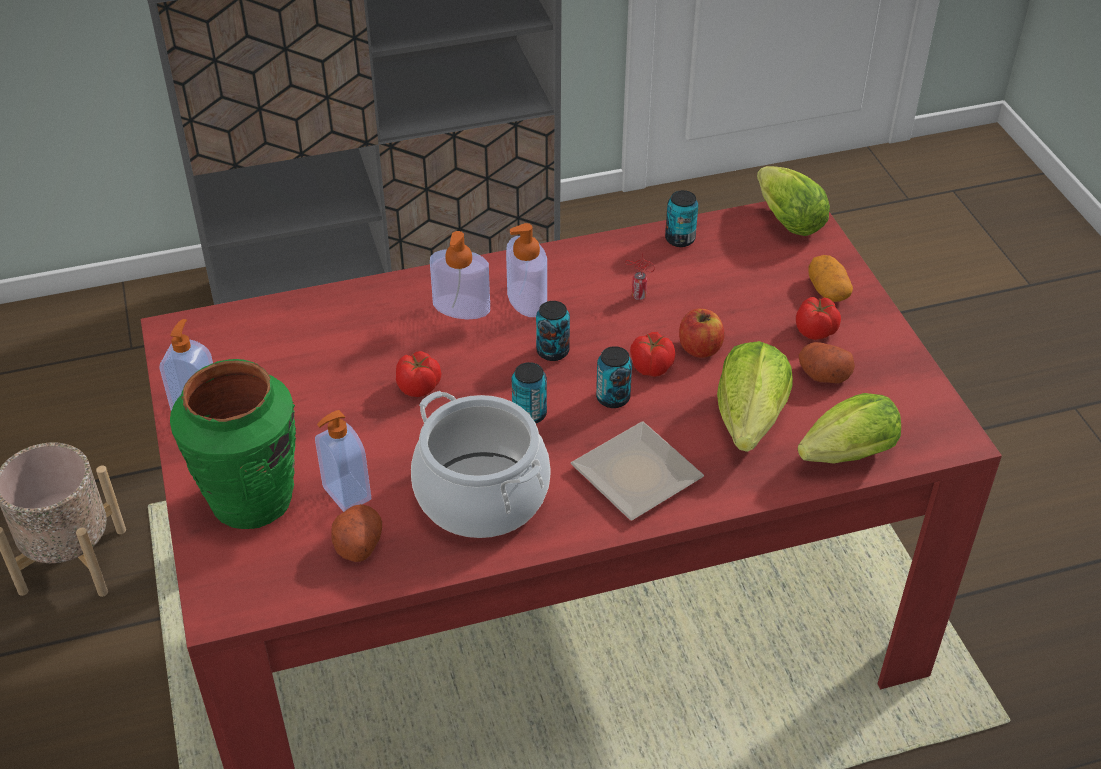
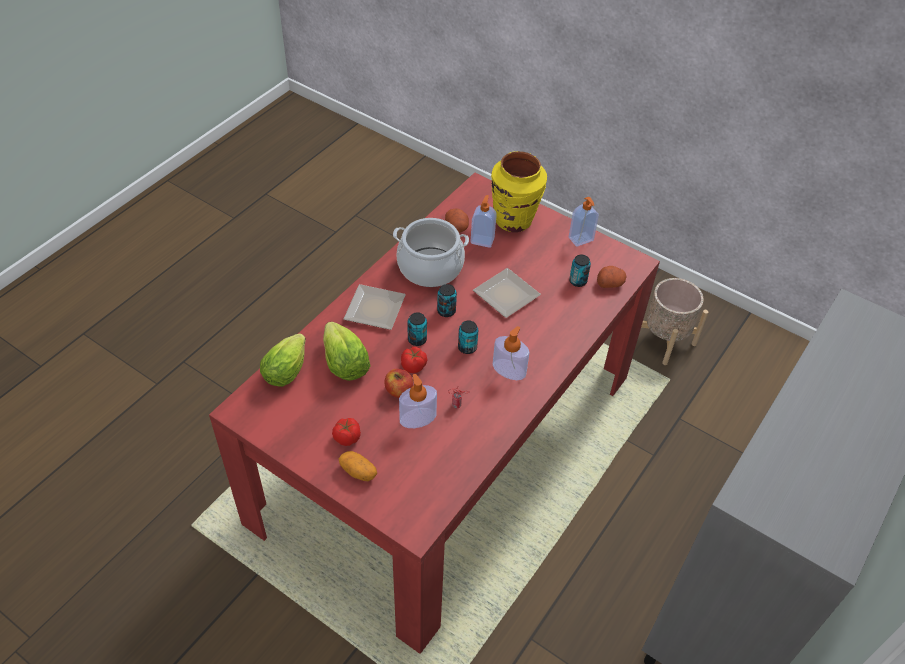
camera: 140 degrees right, 5 degrees up
green vase [170,359,296,529] -> yellow vase [491,151,547,232]
tomato [396,351,441,397] -> plate [473,268,541,318]
soap dispenser [430,231,490,319] -> soap dispenser moved to [399,374,437,428]
can [665,190,698,247] -> can moved to [569,255,591,287]
lettuce [757,166,830,236] -> none
potato [799,342,855,384] -> potato moved to [597,266,626,288]

